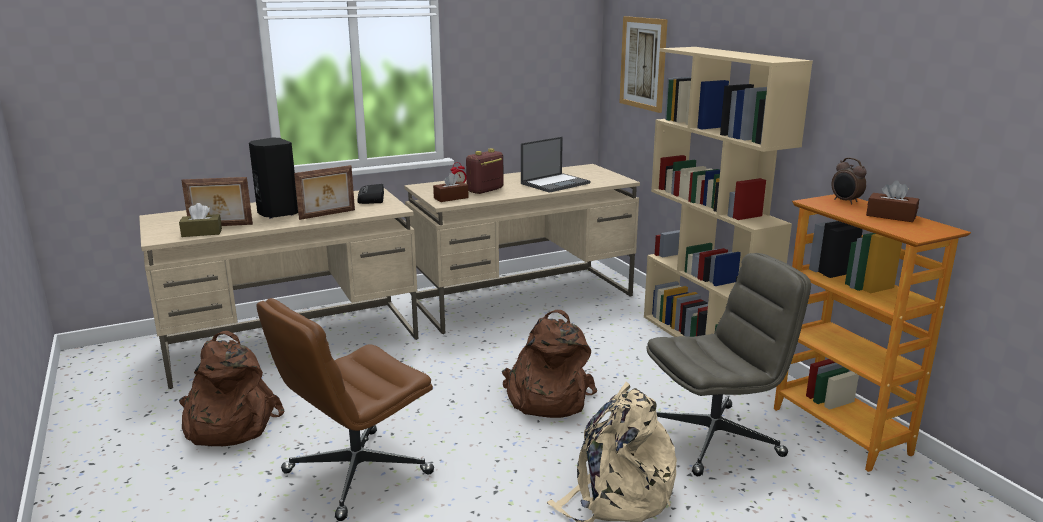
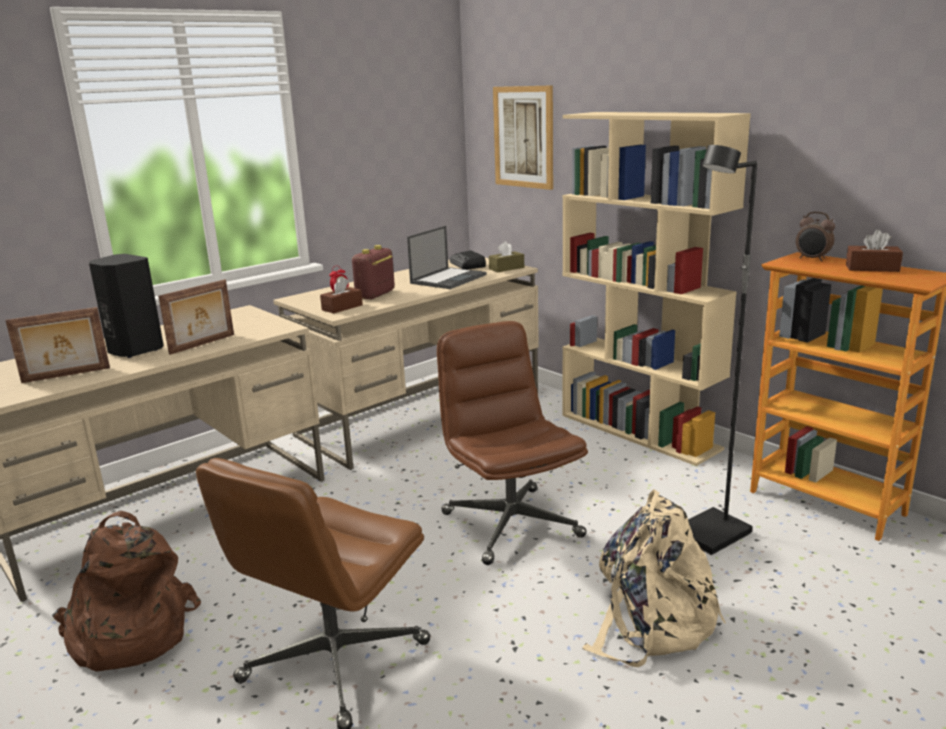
camera: 15 degrees left, 0 degrees up
brown tissue box [179,203,222,237] -> brown tissue box moved to [489,241,524,272]
radio [358,184,384,204] -> radio moved to [450,250,486,269]
brown backpack [502,310,597,418] -> brown office chair [437,321,588,565]
grey office chair [646,253,811,476] -> black floor lamp [688,145,758,555]

